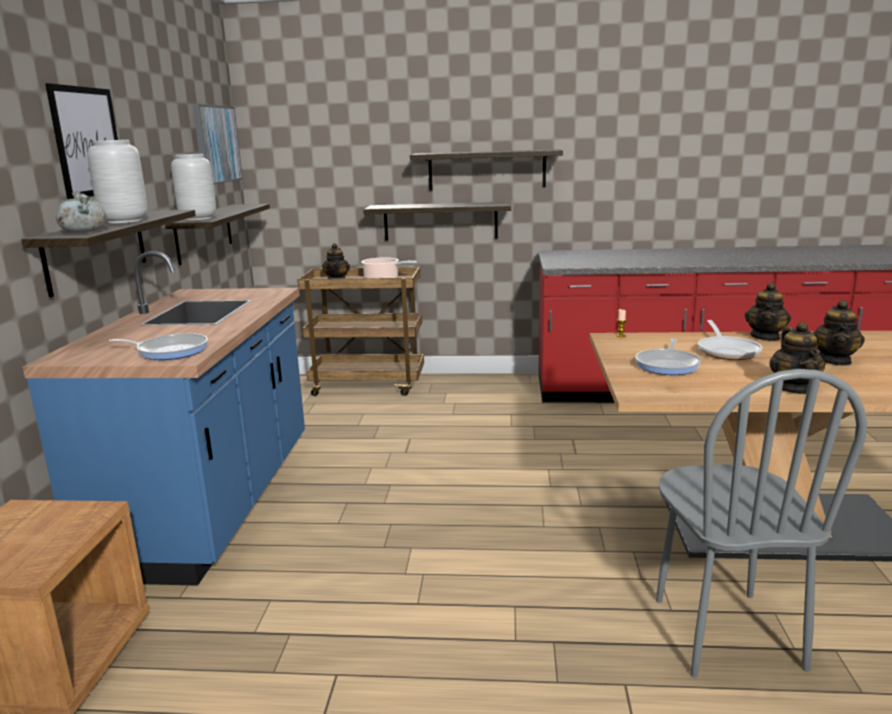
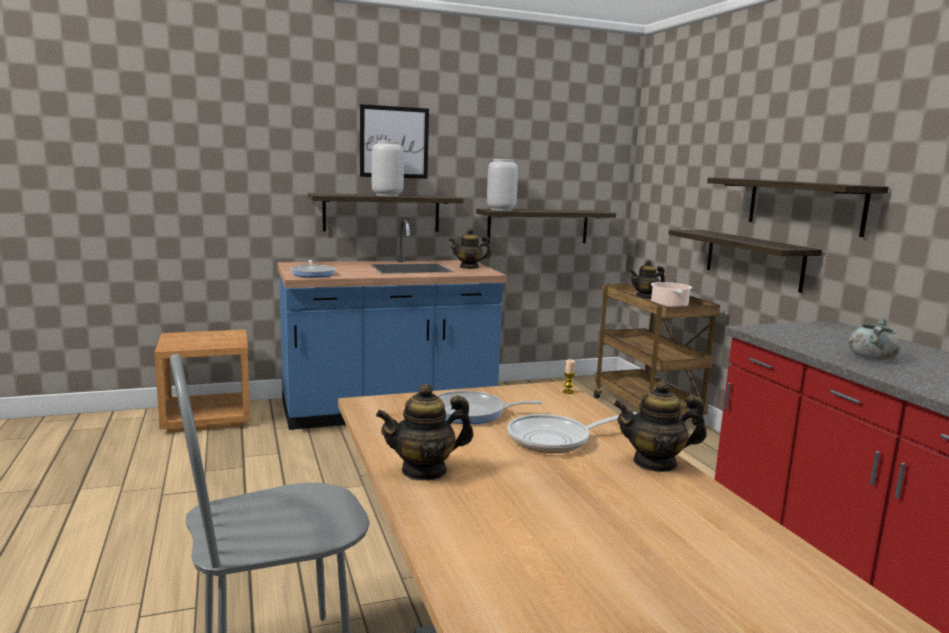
camera: 65 degrees right, 5 degrees down
grey cooking pot [56,191,107,232] -> grey cooking pot moved to [848,317,901,360]
picture [193,105,243,185] -> none
teapot [813,300,865,366] -> teapot moved to [449,228,492,269]

